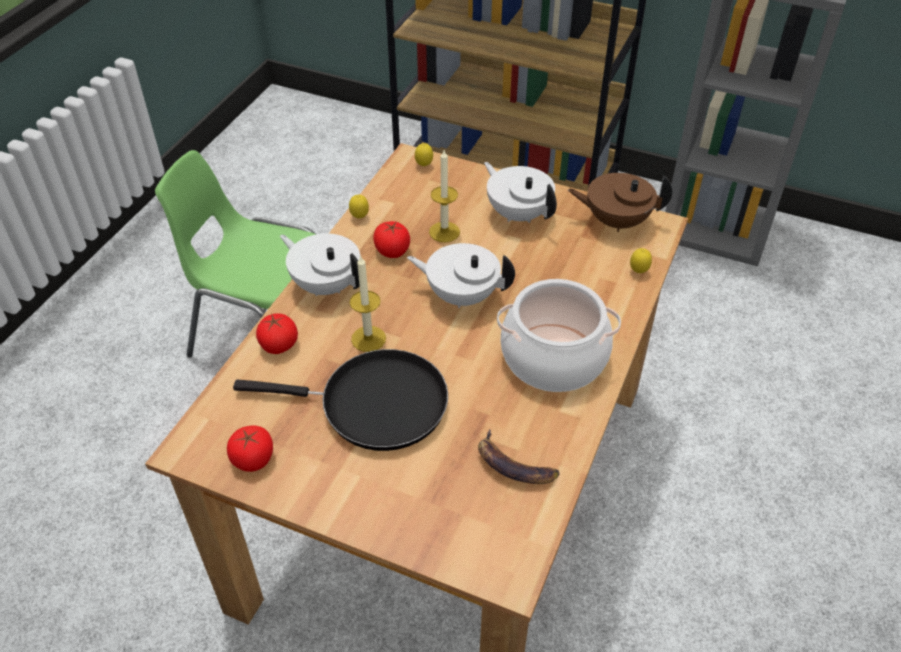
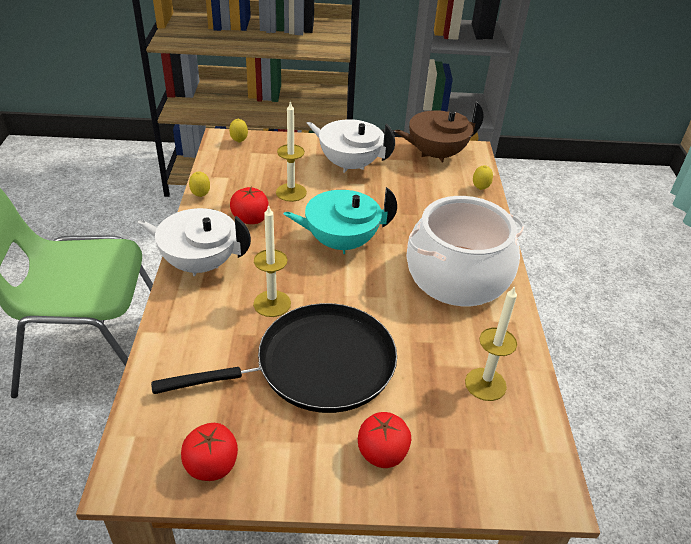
camera: 25 degrees left, 5 degrees down
tomato [256,313,298,354] -> tomato moved to [358,412,411,468]
white teapot [407,243,515,308] -> turquoise teapot [283,187,397,254]
banana [478,429,559,484] -> candle [465,285,517,401]

